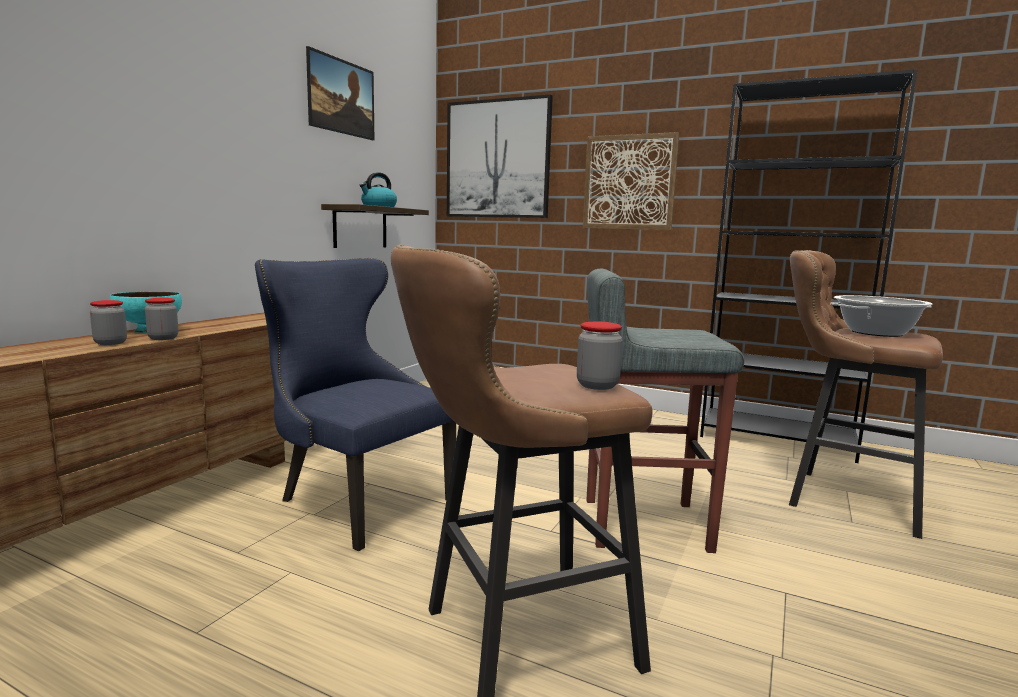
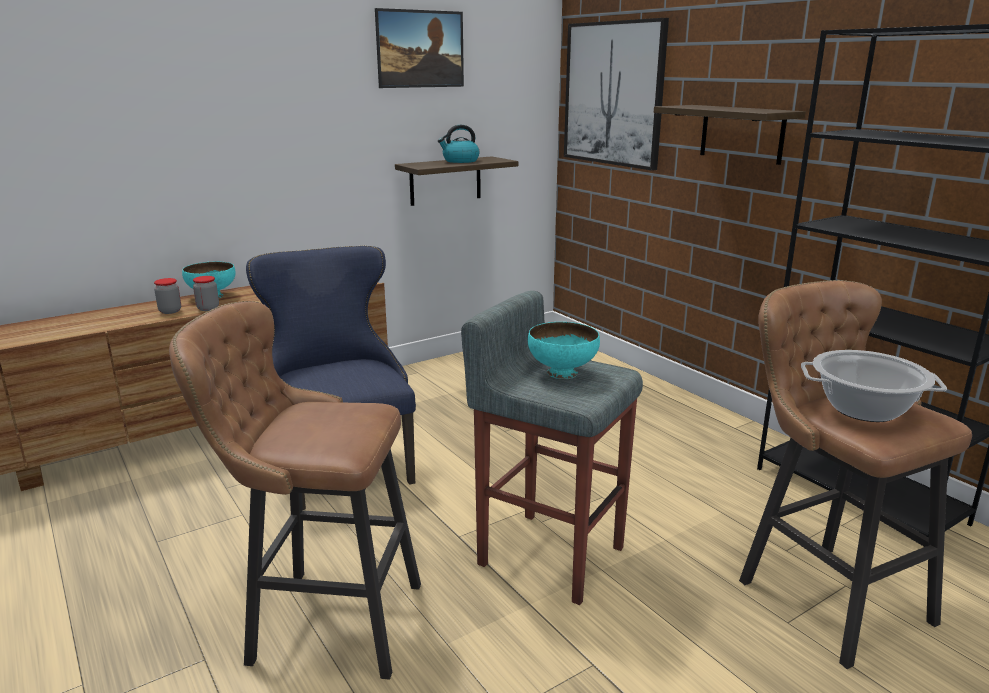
camera: 30 degrees right, 10 degrees up
jar [577,322,623,390] -> none
picture [583,132,679,230] -> shelf [654,105,806,165]
none -> turquoise bowl [528,322,600,379]

